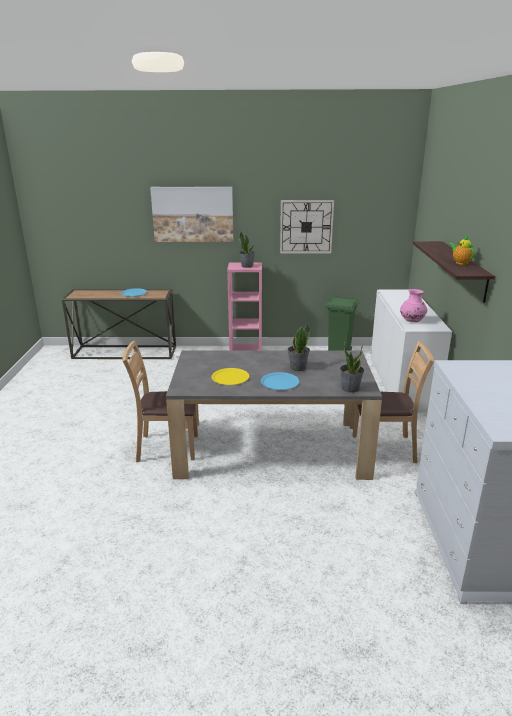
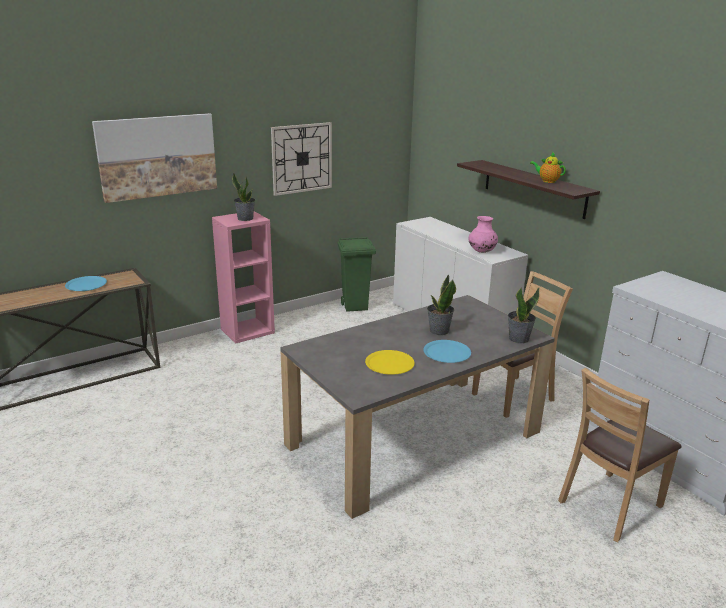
camera: 35 degrees left, 0 degrees up
brown chair [122,341,198,462] -> brown chair moved to [558,368,682,542]

